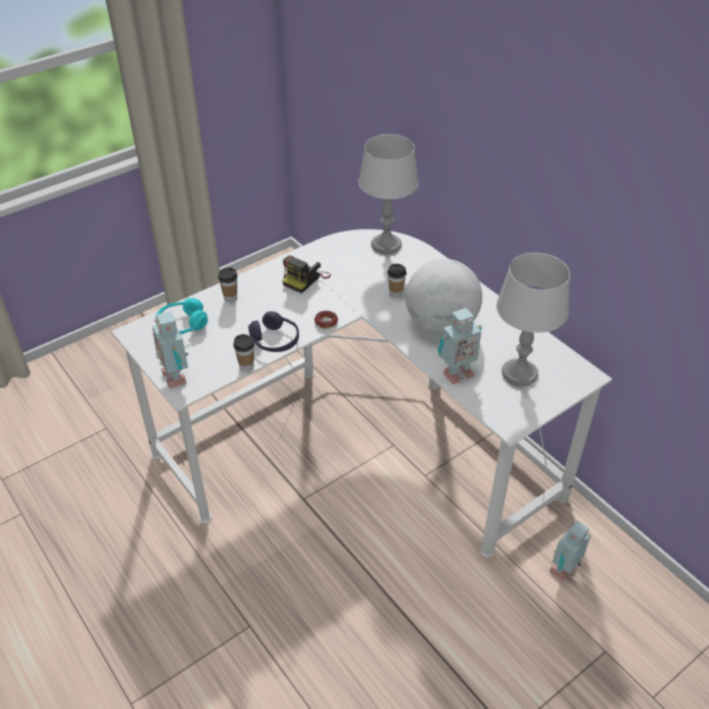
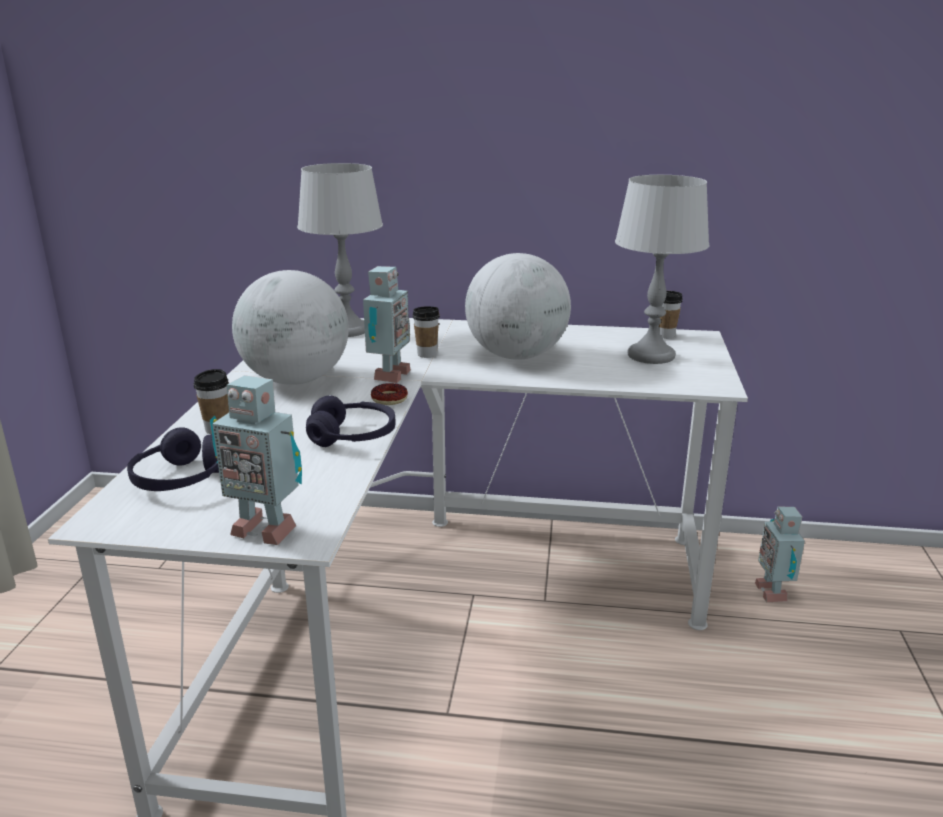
camera: 45 degrees left, 20 degrees down
turquoise headphones [155,298,208,334] -> purple headphones [127,427,219,491]
cup [233,334,254,372] -> cup moved to [658,291,683,339]
camera [282,255,331,293] -> globe [232,270,349,385]
toy robot [438,308,482,385] -> toy robot moved to [363,266,411,383]

